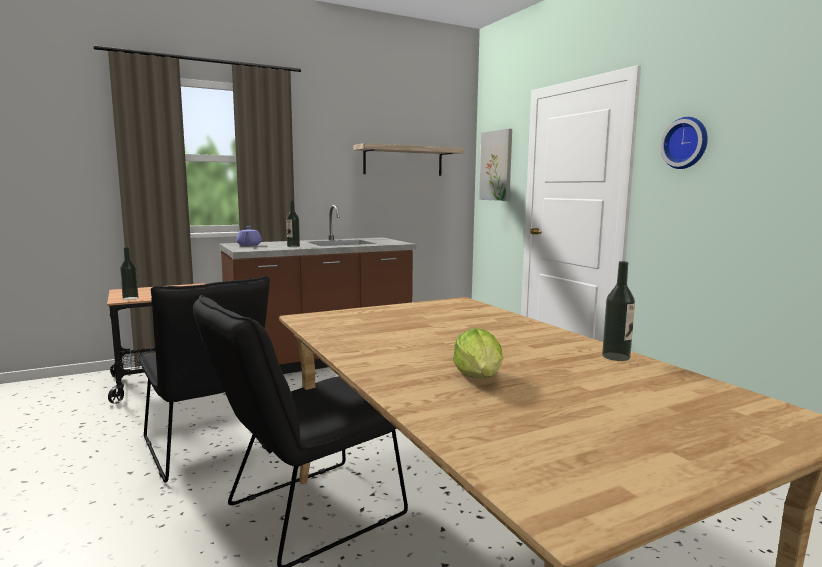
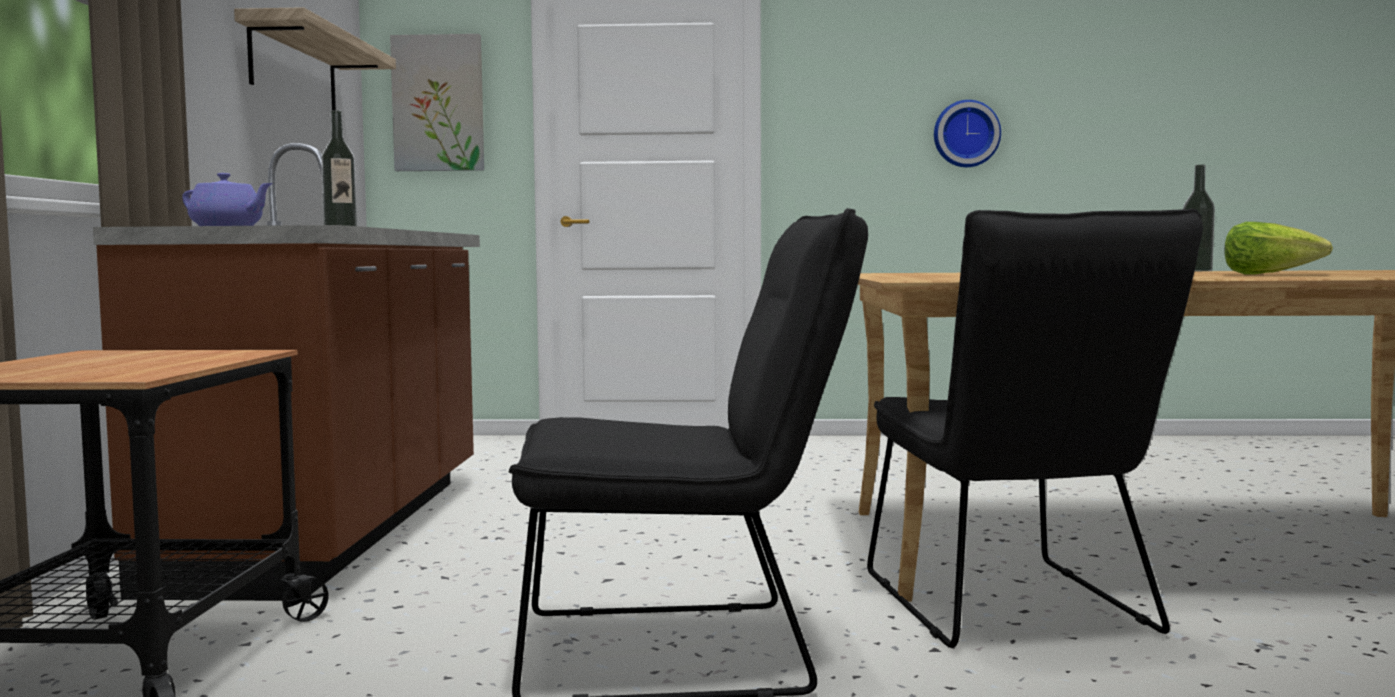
camera: 60 degrees left, 5 degrees down
bottle [120,247,138,300] -> none
wall clock [660,117,708,169] -> wall clock moved to [934,100,1001,167]

